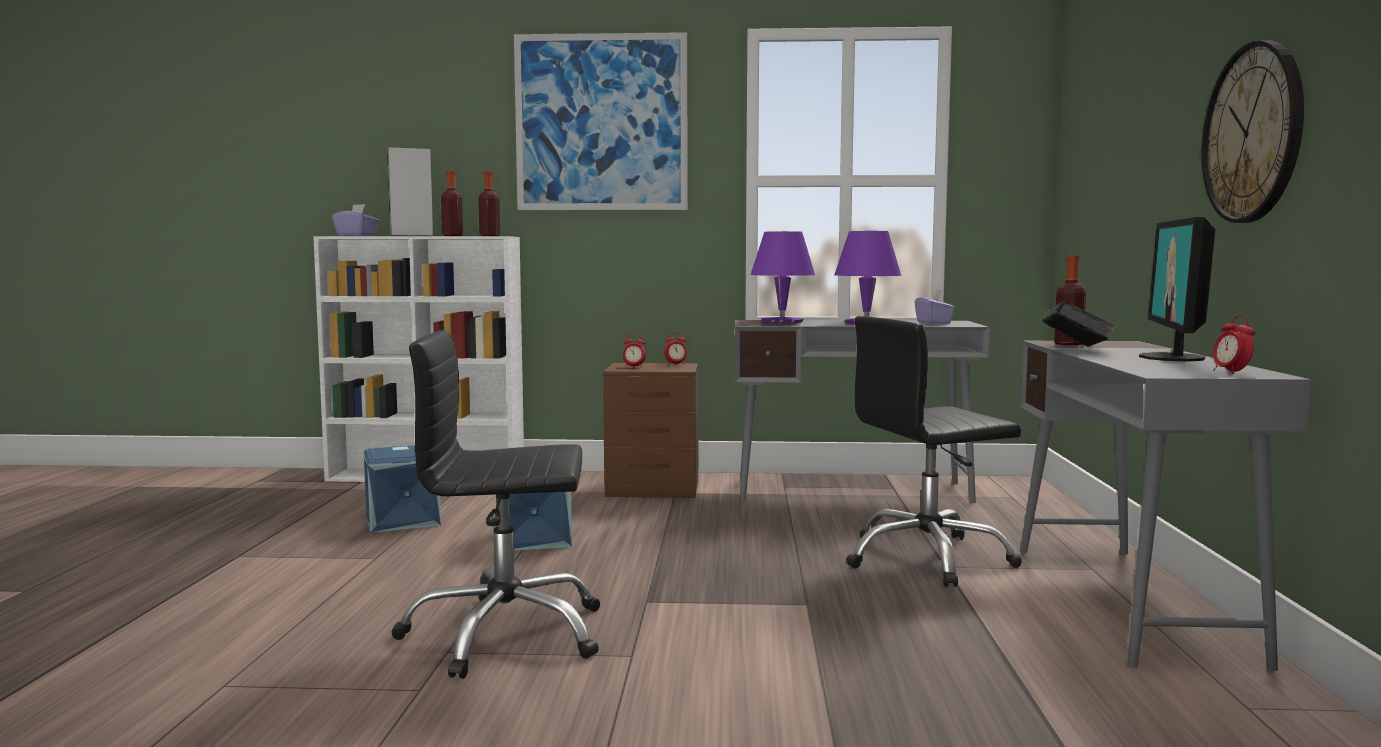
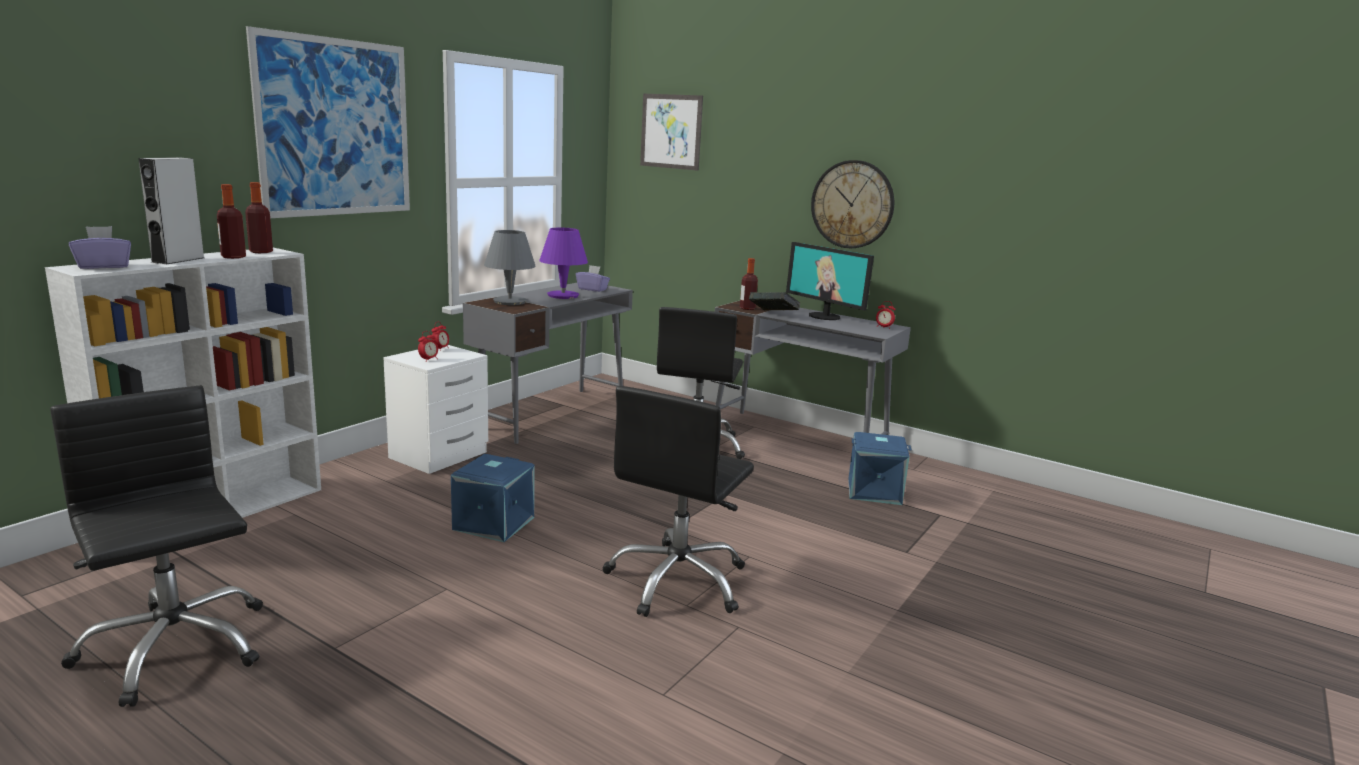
camera: 60 degrees left, 10 degrees up
blue storage box [364,445,441,532] -> blue storage box moved to [848,432,912,505]
brown nightstand [603,363,698,498] -> white nightstand [383,345,488,474]
purple table lamp [751,231,815,323] -> grey table lamp [484,230,536,305]
none -> black office chair [50,386,263,707]
none -> picture [640,94,703,171]

